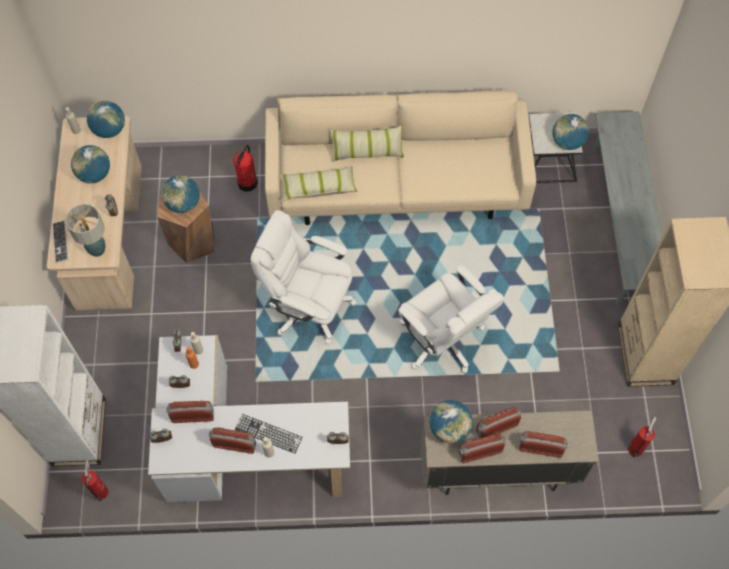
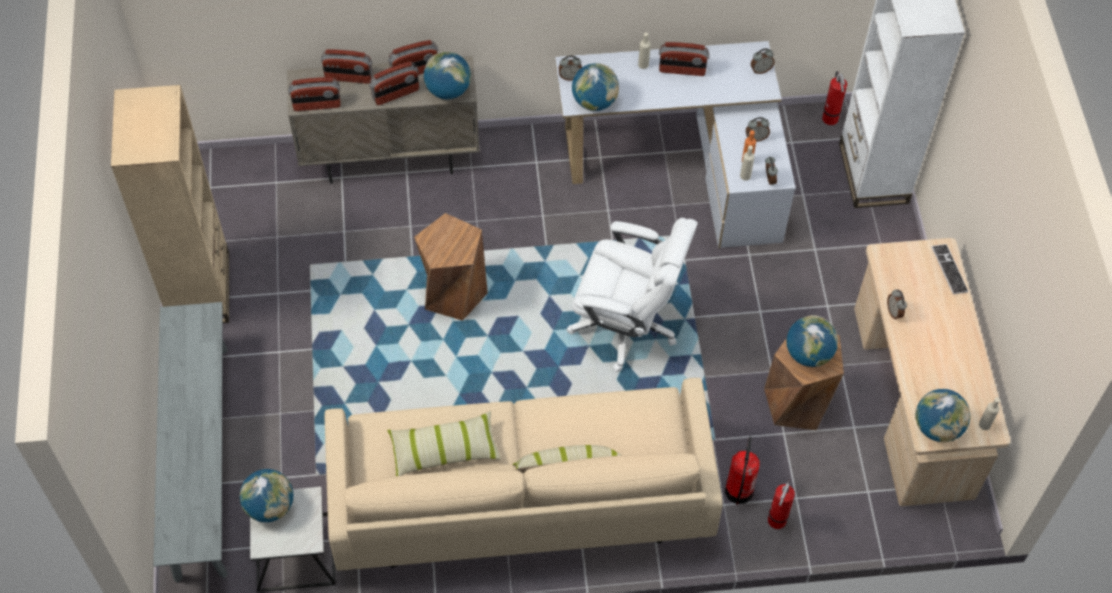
camera: 175 degrees right, 5 degrees down
table lamp [65,204,106,257] -> none
globe [71,145,110,183] -> globe moved to [572,63,619,111]
radio [166,401,214,423] -> radio moved to [288,77,341,111]
keyboard [235,414,303,453] -> none
pillow [280,166,357,201] -> pillow moved to [387,411,501,476]
white office chair [398,265,504,373] -> brown stool [414,213,488,321]
fire extinguisher [628,417,656,458] -> fire extinguisher moved to [768,479,795,529]

